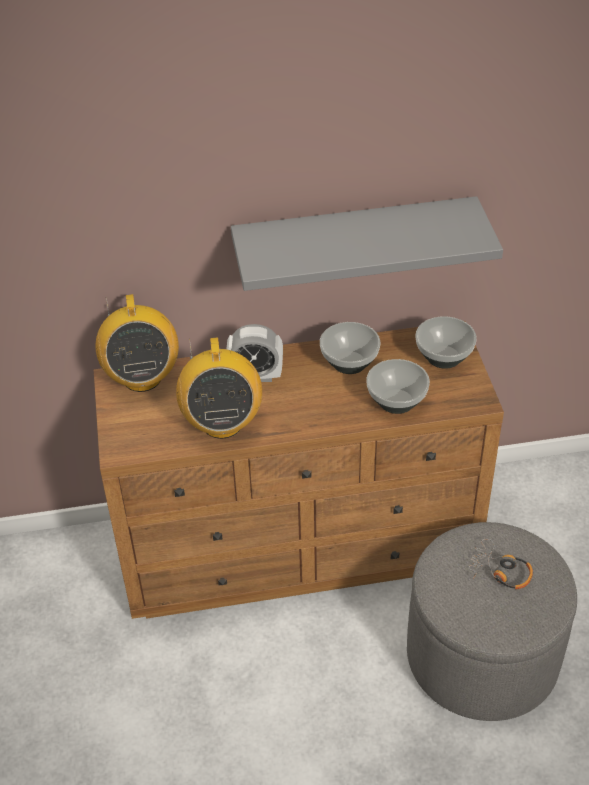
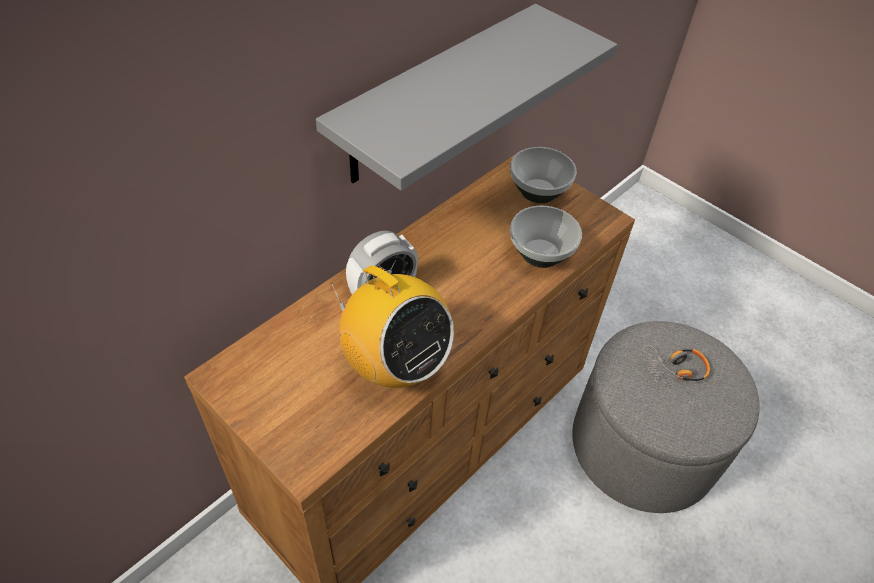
camera: 40 degrees left, 5 degrees up
radio [95,294,179,392] -> none
bowl [320,322,380,374] -> none

